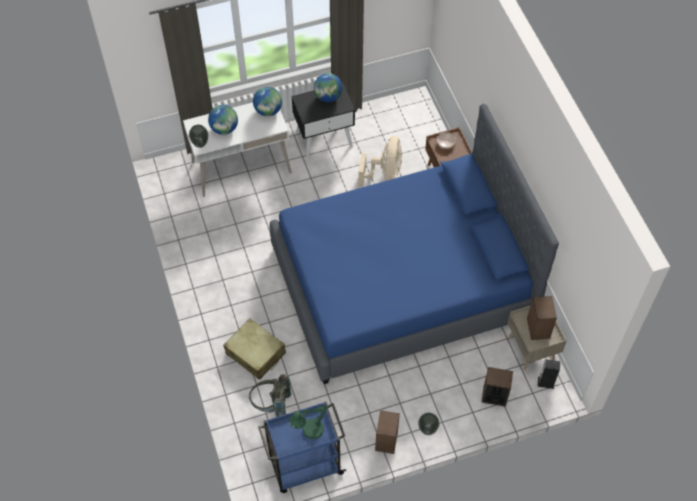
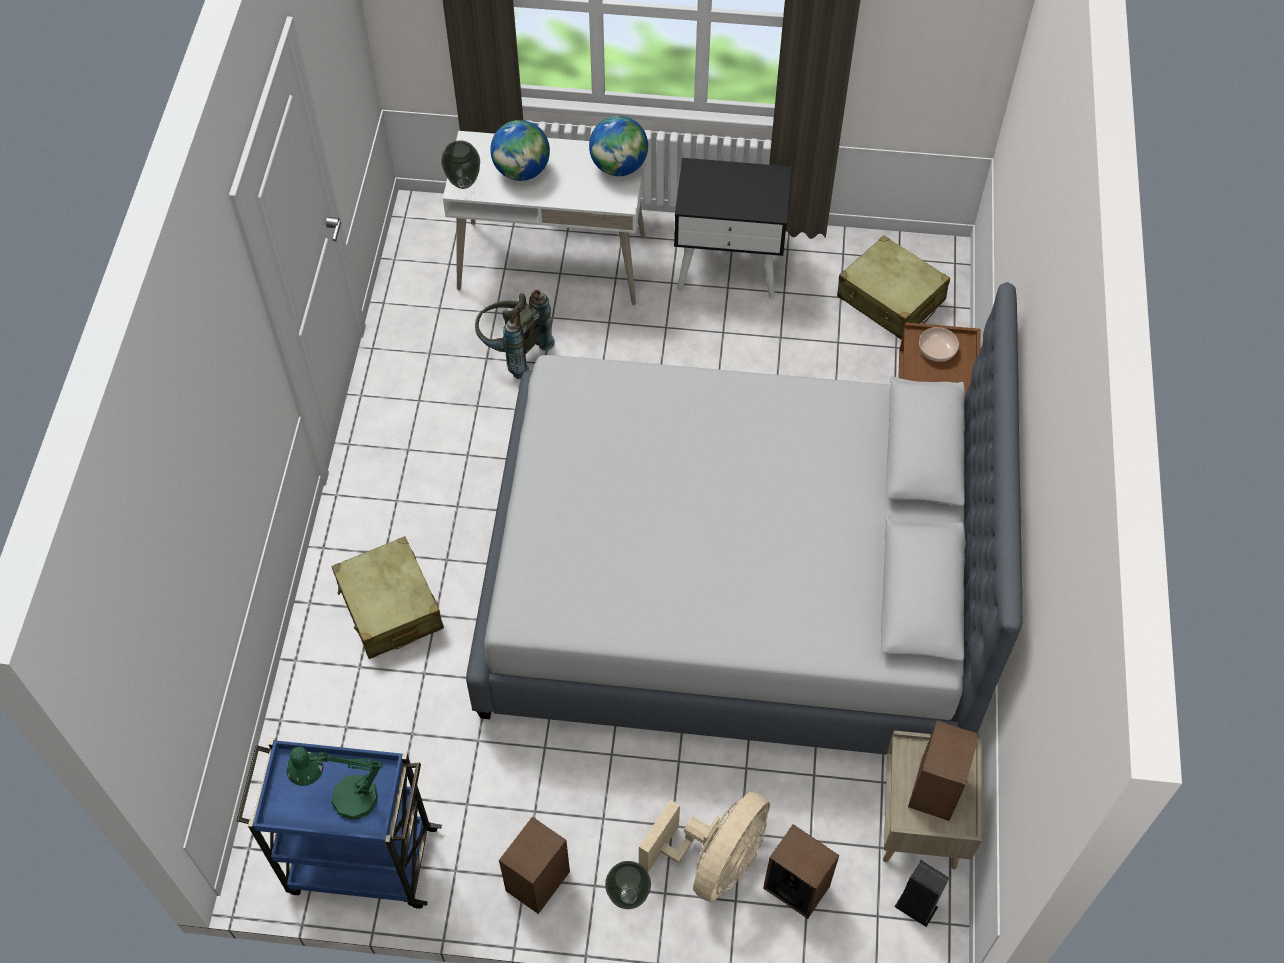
camera: 25 degrees right, 0 degrees up
grey backpack [249,374,292,417] -> grey backpack moved to [475,290,555,379]
blue bed [269,104,559,384] -> grey bed [466,282,1022,755]
globe [314,73,342,102] -> none
beige fan [358,136,402,187] -> beige fan moved to [639,792,770,902]
none -> beige suitcase [837,235,950,340]

